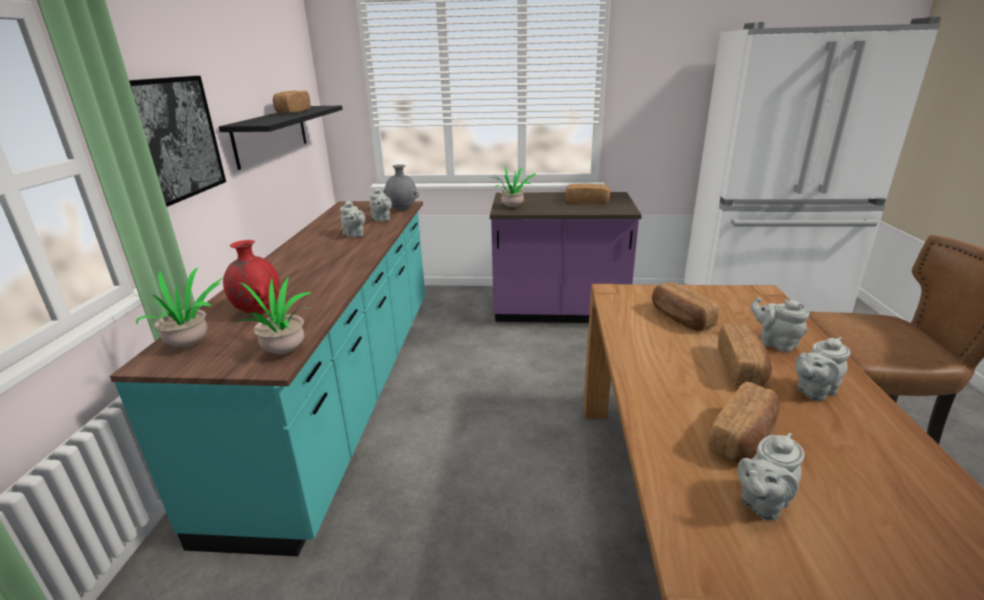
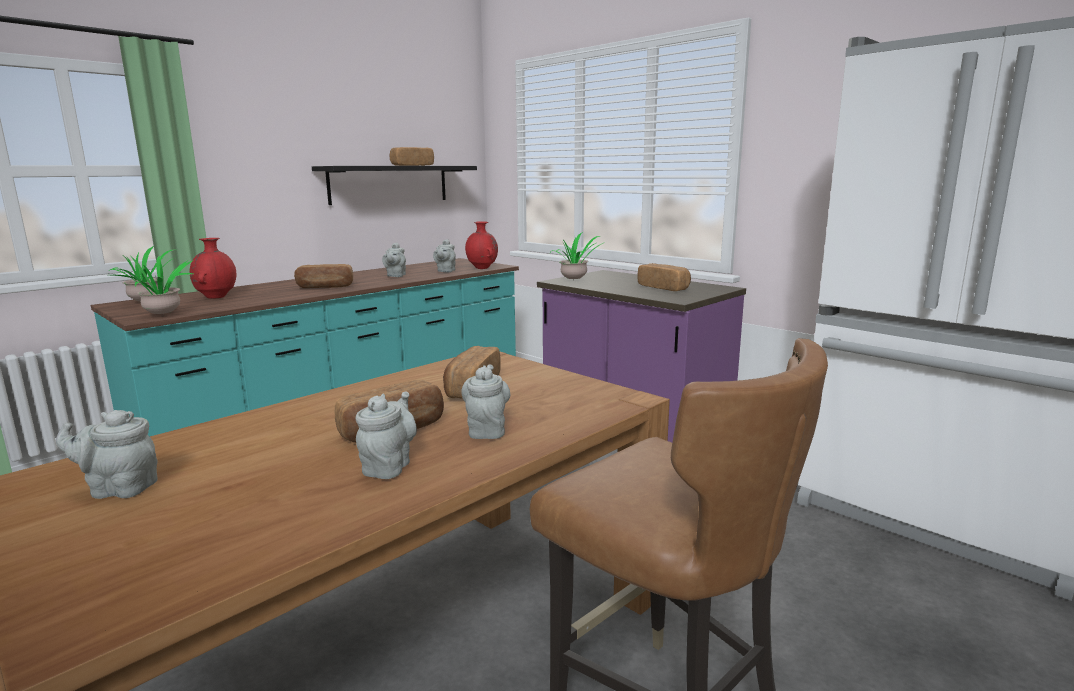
camera: 40 degrees right, 10 degrees down
picture [129,76,226,207] -> none
grey vase [383,164,419,211] -> red vase [465,221,498,269]
bread [708,382,780,462] -> bread moved to [294,264,353,288]
grey teapot [795,337,851,401] -> grey teapot turned 90 degrees clockwise [356,392,417,479]

